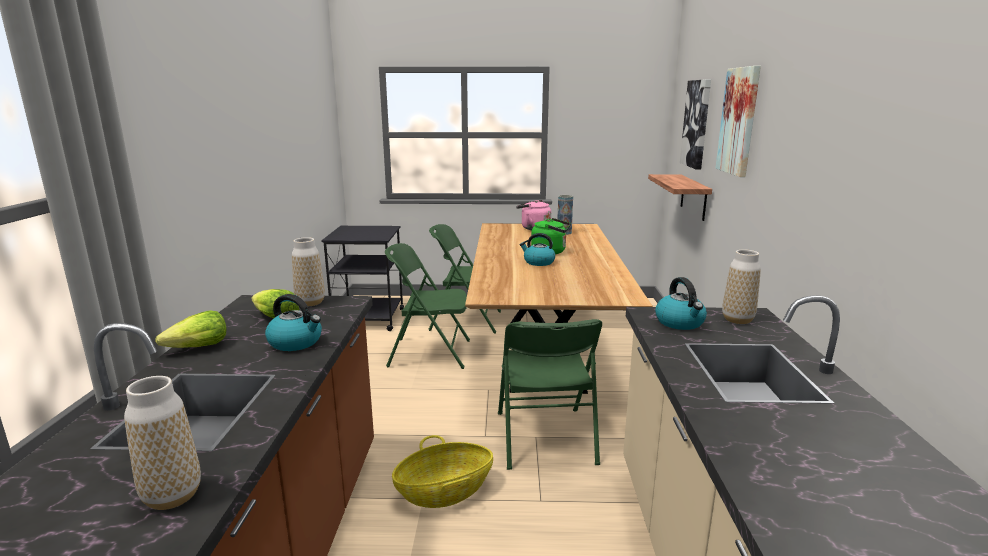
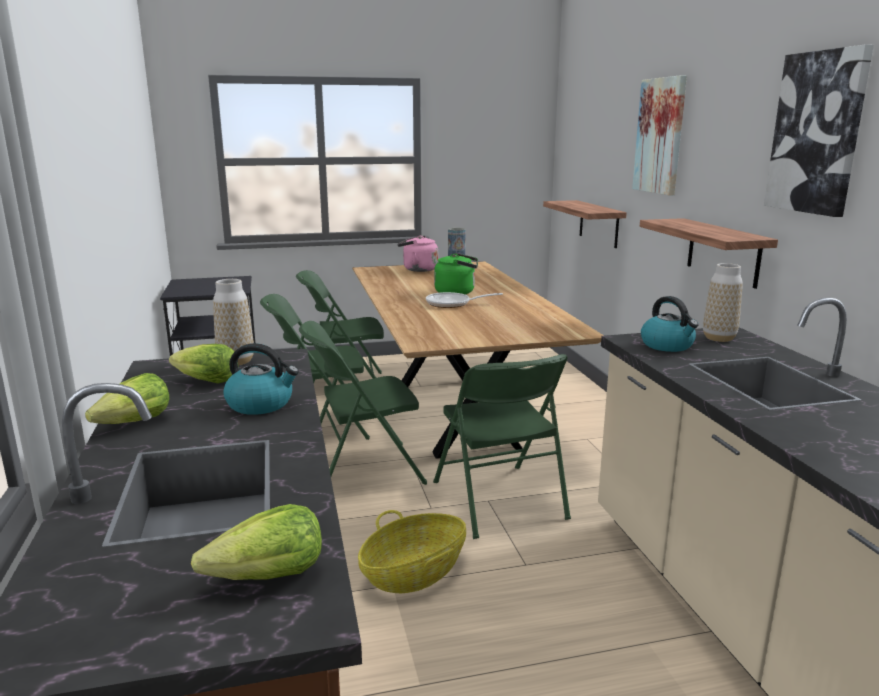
camera: 15 degrees left, 0 degrees up
vase [124,376,201,510] -> lettuce [191,504,322,580]
kettle [520,233,555,266] -> frying pan [426,292,503,308]
picture [680,79,711,170] -> picture moved to [764,44,874,217]
none -> green chair [299,321,427,485]
none -> shelf [640,218,778,289]

